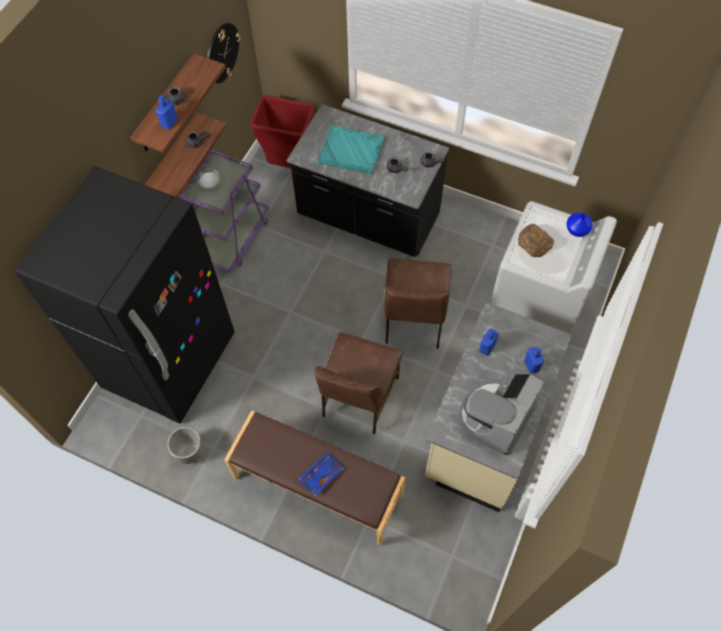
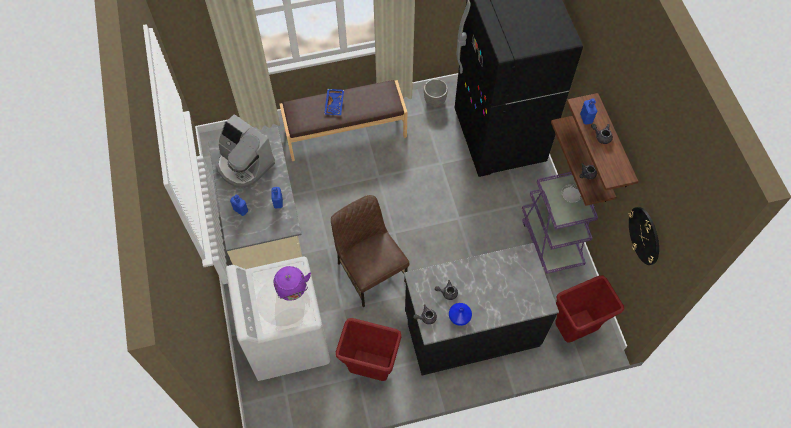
camera: 140 degrees right, 0 degrees up
brown chair [314,332,402,434] -> none
turquoise tray [317,125,385,174] -> none
coffee machine [458,373,544,455] -> coffee machine turned 135 degrees clockwise [216,114,275,188]
bread [518,224,554,257] -> purple kettle [274,266,311,301]
blue vase [566,213,593,237] -> blue vase moved to [449,303,472,326]
none -> red trash can [336,318,401,381]

